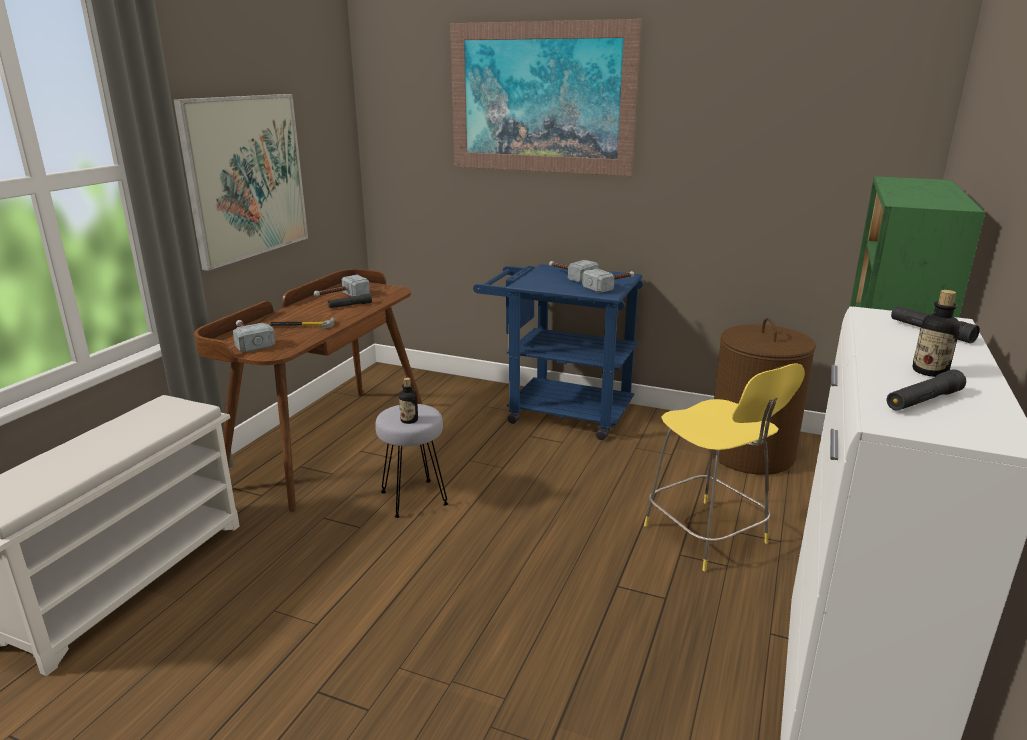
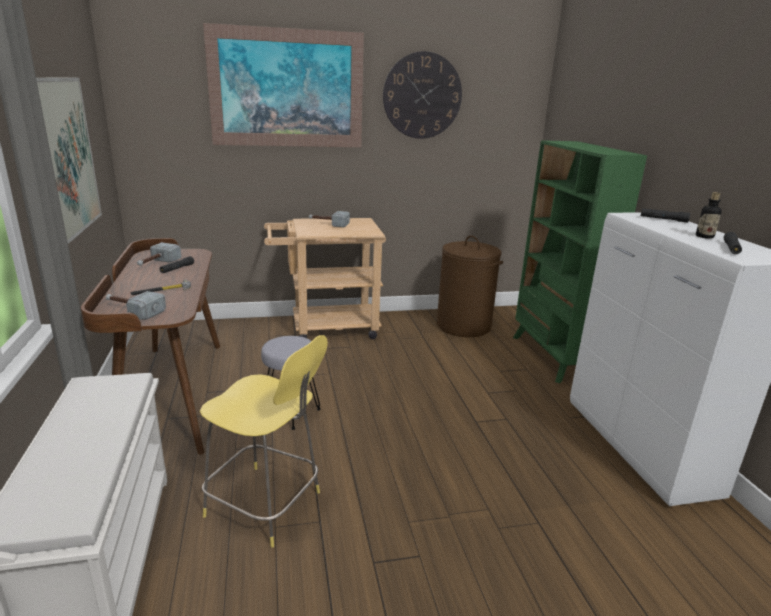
camera: 35 degrees left, 0 degrees up
bottle [399,378,418,424] -> none
blue cart [473,264,643,440] -> beige cart [264,218,386,339]
hammer [582,269,634,293] -> none
yellow stool [644,363,805,571] -> yellow stool moved to [200,335,328,548]
none -> wall clock [383,51,462,139]

